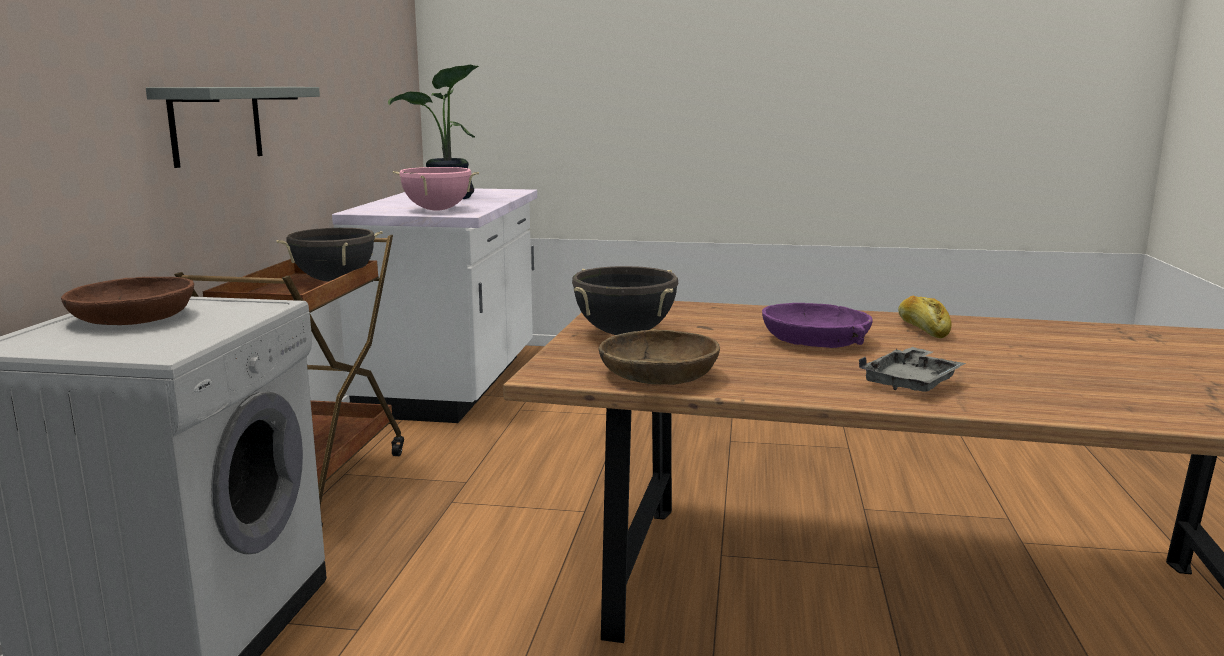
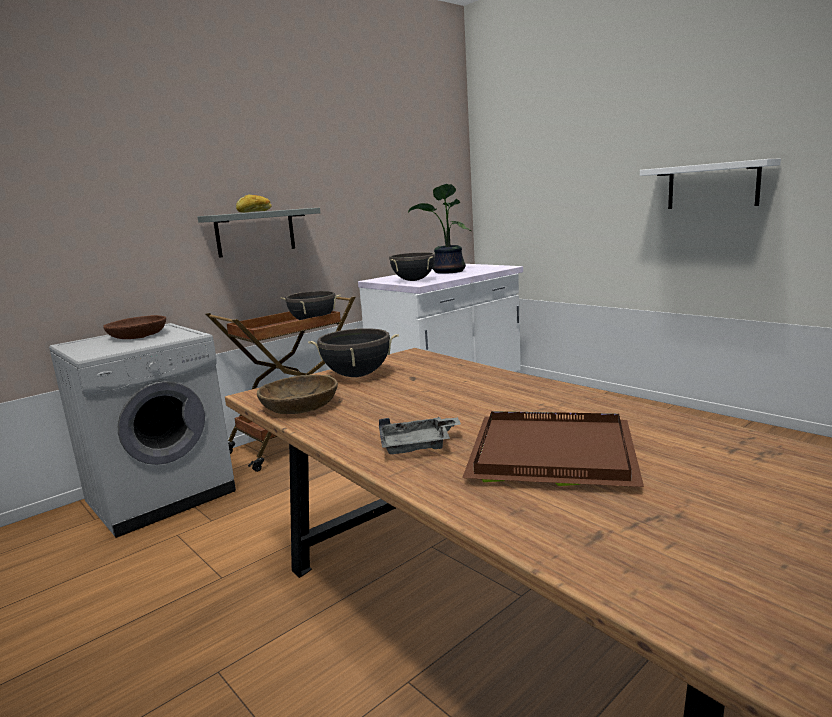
camera: 40 degrees right, 0 degrees up
pink cooking pot [393,167,479,211] -> black cooking pot [389,252,435,281]
purple bowl [762,303,873,348] -> none
bread [898,296,952,338] -> bread moved to [236,194,271,213]
none -> brown tray [462,411,644,487]
none -> white shelf [640,159,781,209]

